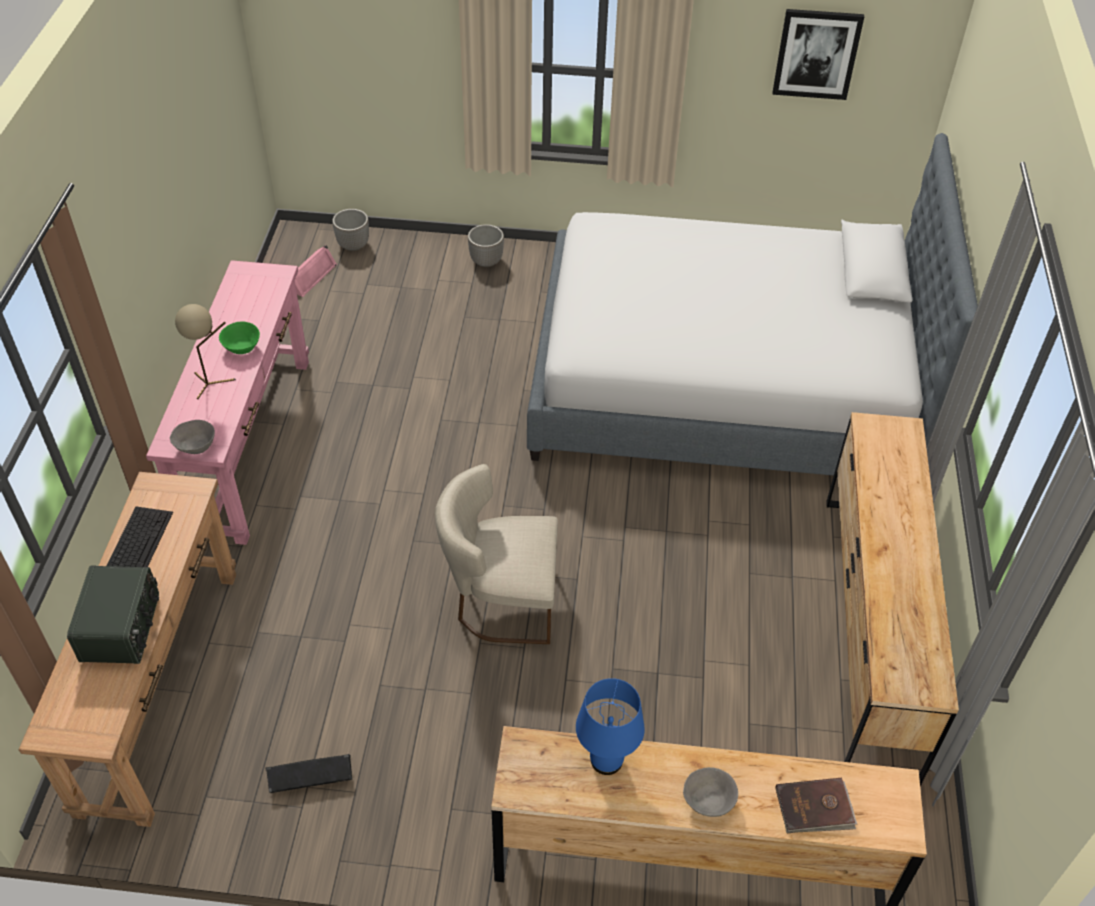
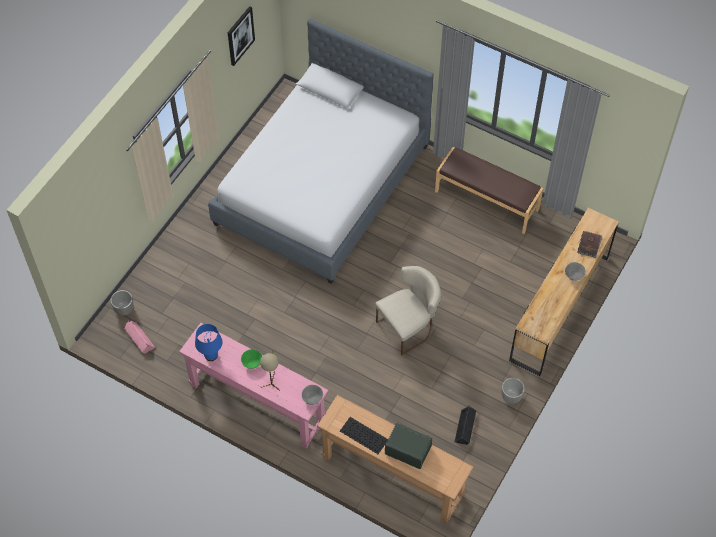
camera: 65 degrees left, 10 degrees up
beige chair [434,464,558,644] -> beige chair turned 150 degrees counterclockwise [375,266,441,355]
planter [468,224,504,267] -> planter moved to [501,378,525,404]
blue table lamp [576,678,645,775] -> blue table lamp moved to [195,324,223,361]
brown dresser [826,412,959,786] -> brown bench [435,147,543,234]

